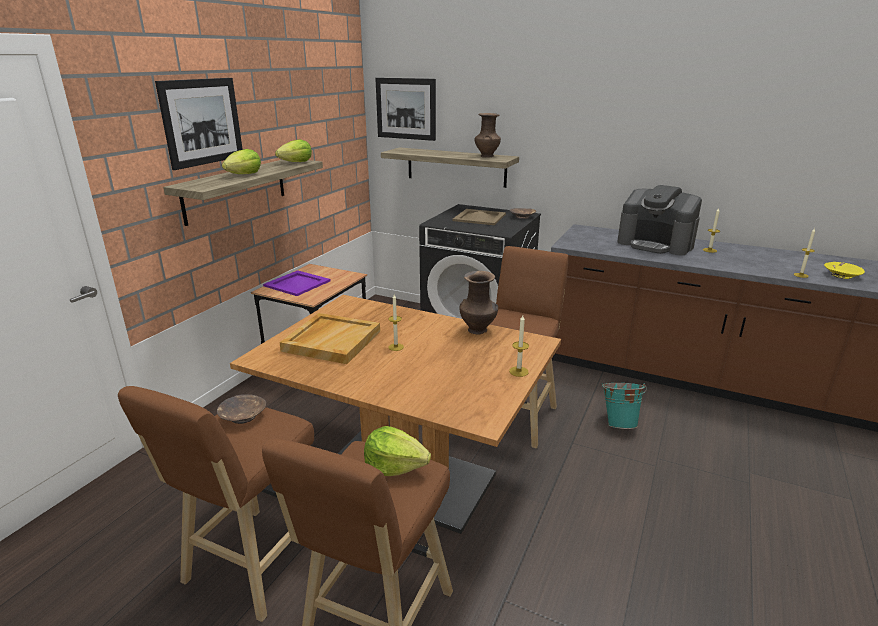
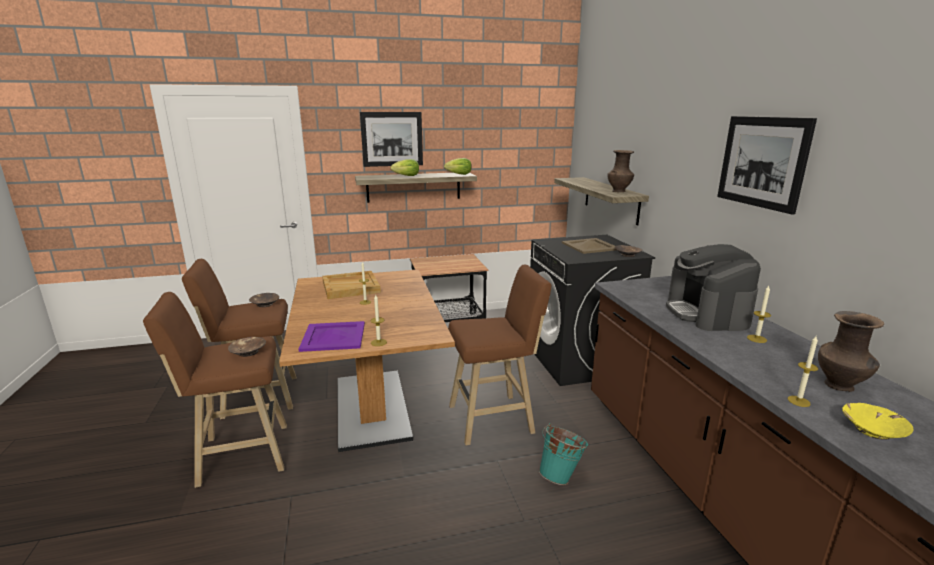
camera: 50 degrees right, 5 degrees down
purple tray [263,270,331,296] -> purple tray moved to [299,321,365,352]
lettuce [364,426,431,476] -> brown bowl [228,337,266,357]
picture [375,78,436,141] -> picture moved to [717,116,817,215]
brown vase [459,271,498,335] -> brown vase moved to [818,311,884,392]

